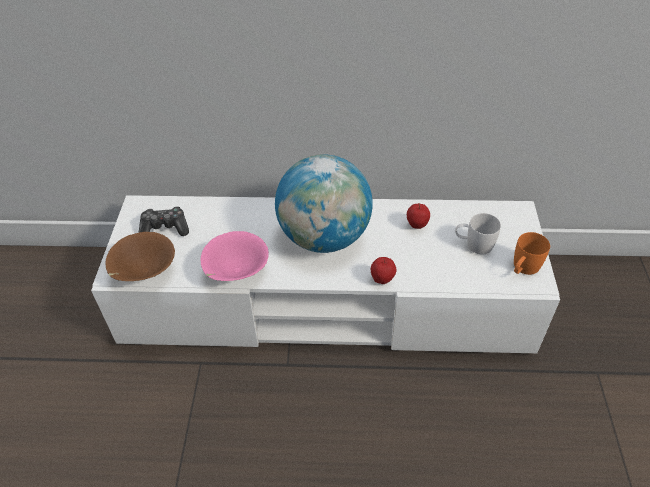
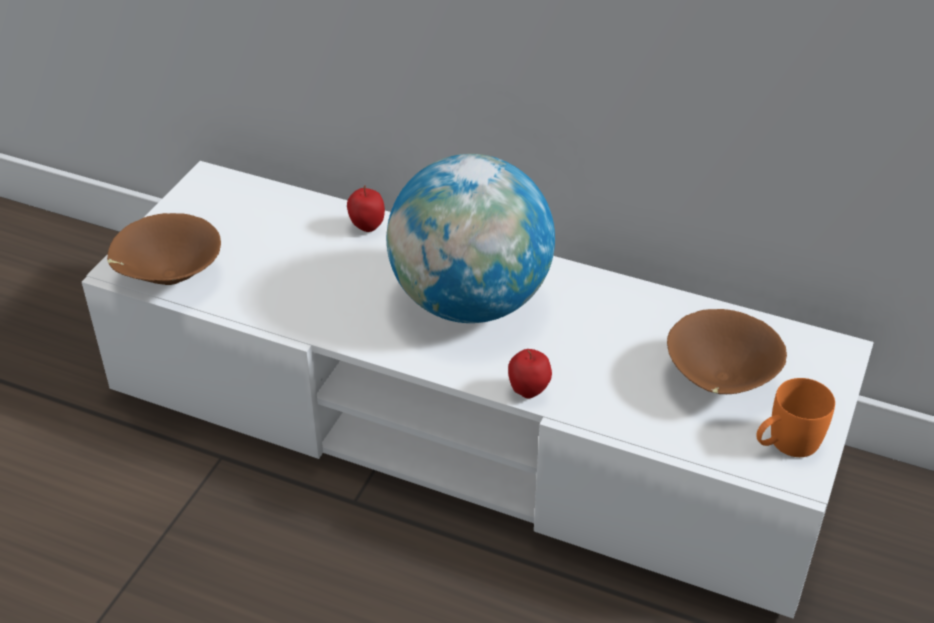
camera: 20 degrees right, 5 degrees down
game controller [138,206,189,236] -> none
pink bowl [200,231,269,281] -> none
apple [407,203,430,229] -> apple moved to [347,185,385,232]
white mug [455,213,501,254] -> brown bowl [667,309,787,394]

